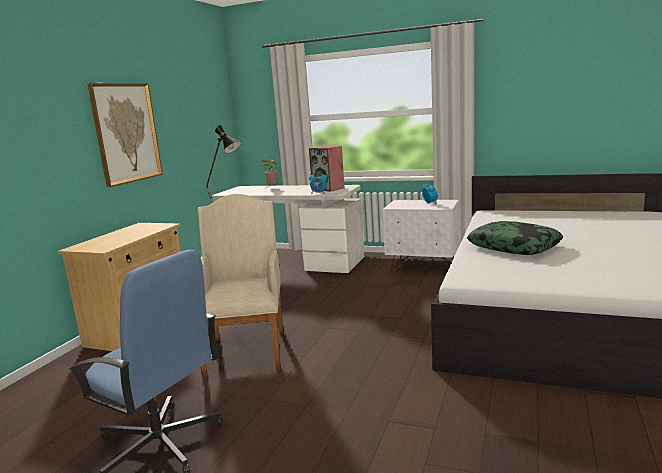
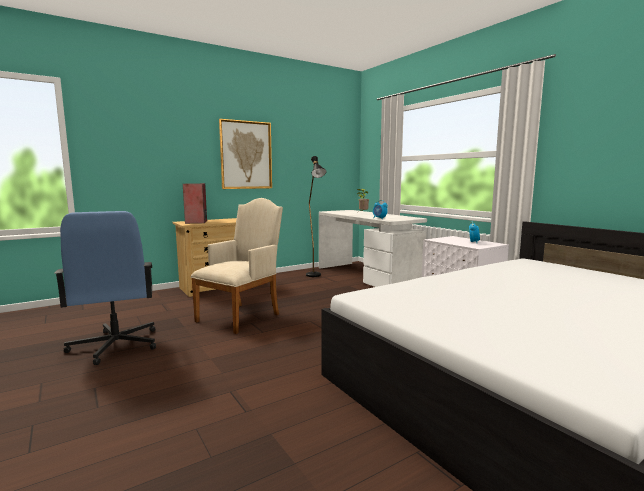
camera: 35 degrees right, 5 degrees down
speaker [309,146,344,192] -> speaker moved to [183,183,207,224]
pillow [467,221,563,255] -> none

